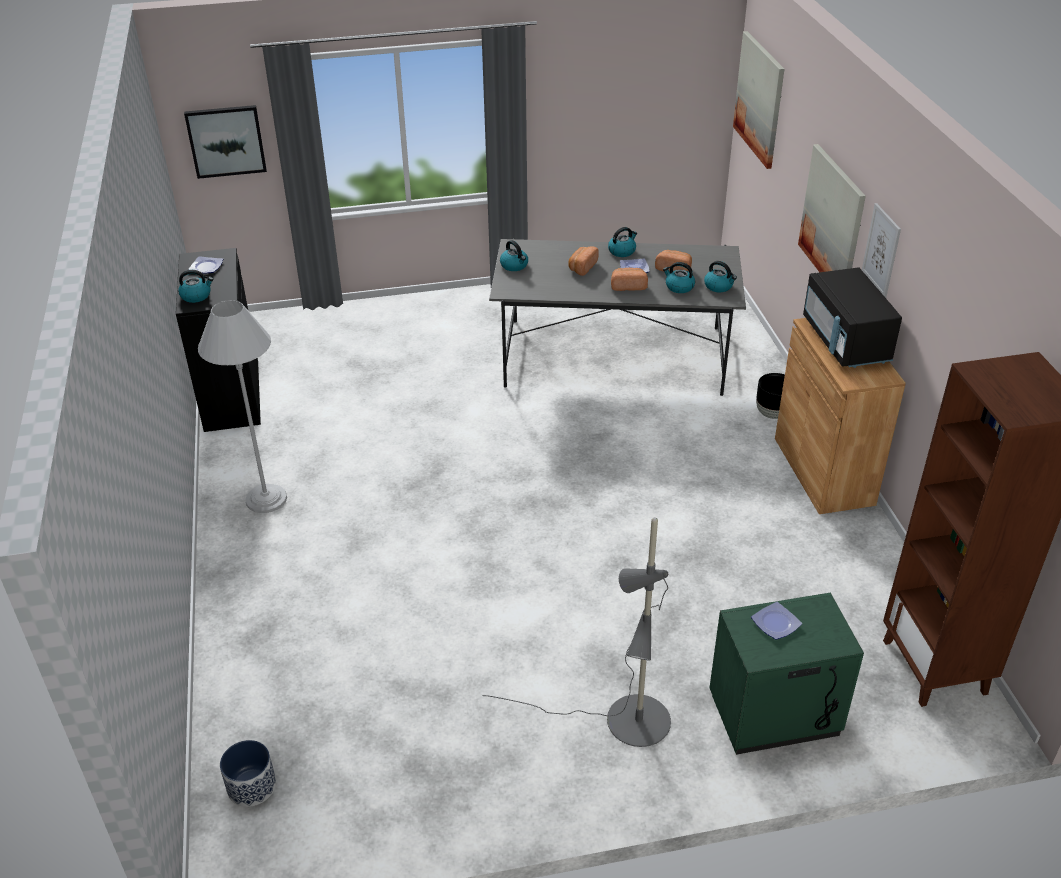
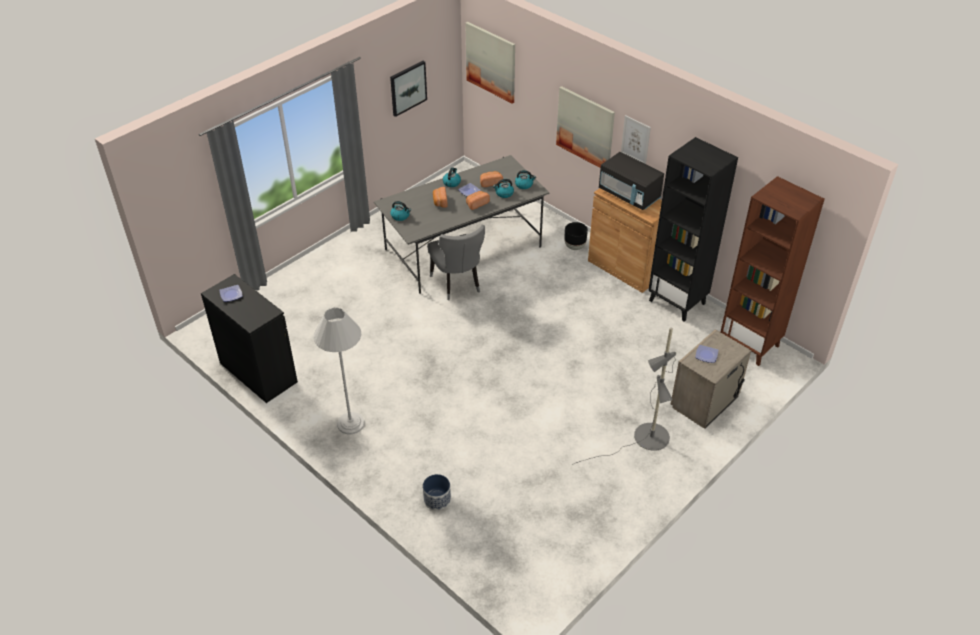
camera: 35 degrees left, 5 degrees up
kettle [178,270,213,303] -> none
picture [184,105,267,179] -> picture moved to [390,61,427,117]
planter [220,740,276,807] -> planter moved to [423,474,451,511]
green nightstand [709,593,864,755] -> beige nightstand [671,329,751,429]
none -> grey chair [427,225,485,300]
none -> black bookcase [648,137,738,322]

